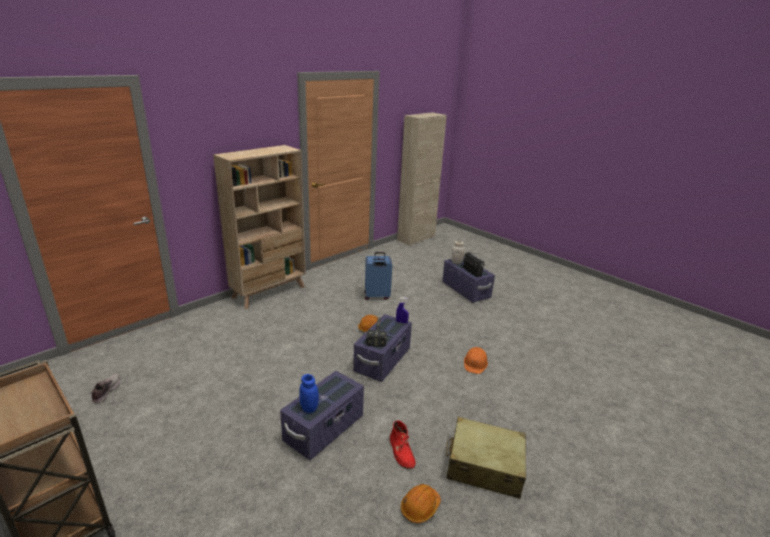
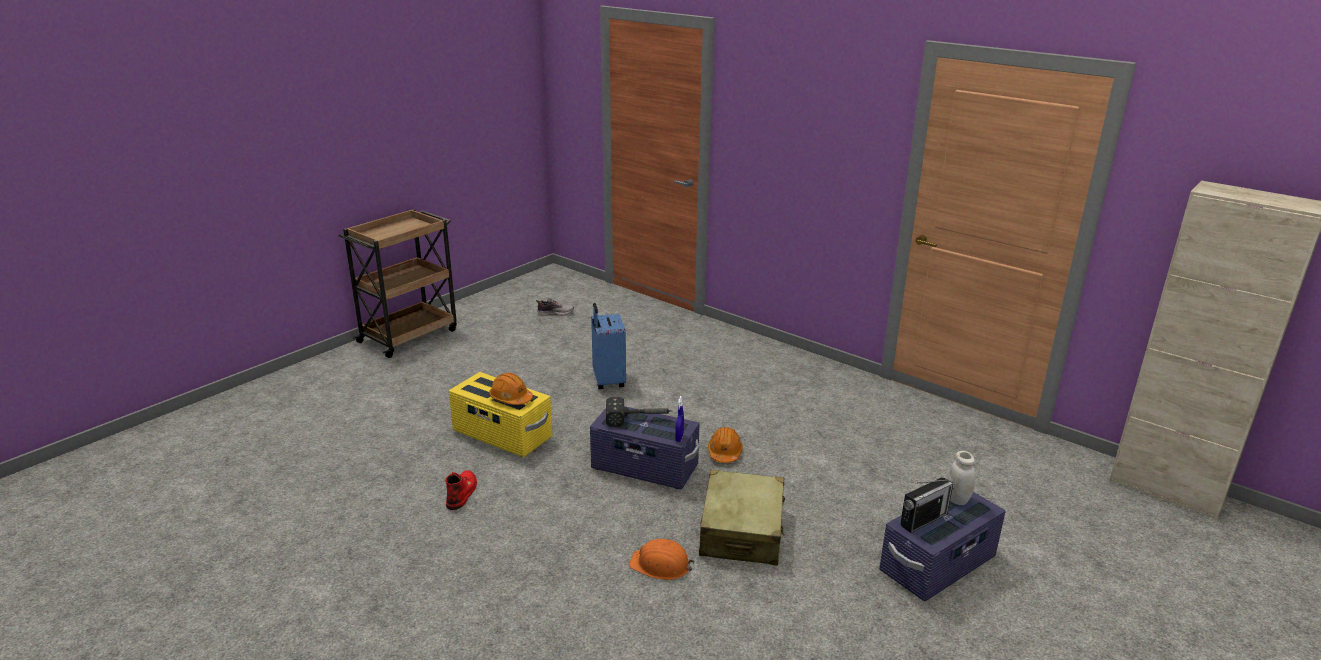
camera: 85 degrees right, 0 degrees up
beige bookcase [213,145,306,309] -> none
purple storage box [280,371,364,460] -> yellow storage box [449,372,552,457]
blue jar [299,374,319,413] -> none
blue suitcase [364,252,392,300] -> blue suitcase moved to [591,303,626,389]
red boot [390,420,416,469] -> red boot turned 120 degrees clockwise [445,470,477,510]
orange hard hat [401,484,441,523] -> orange hard hat moved to [489,373,533,405]
beige suitcase [446,417,526,499] -> beige suitcase moved to [699,470,785,566]

